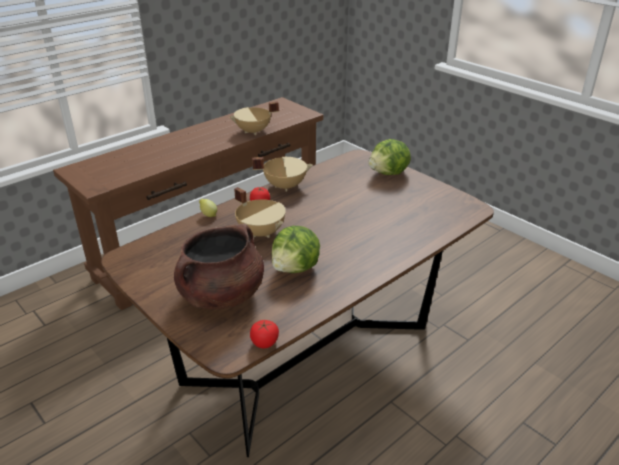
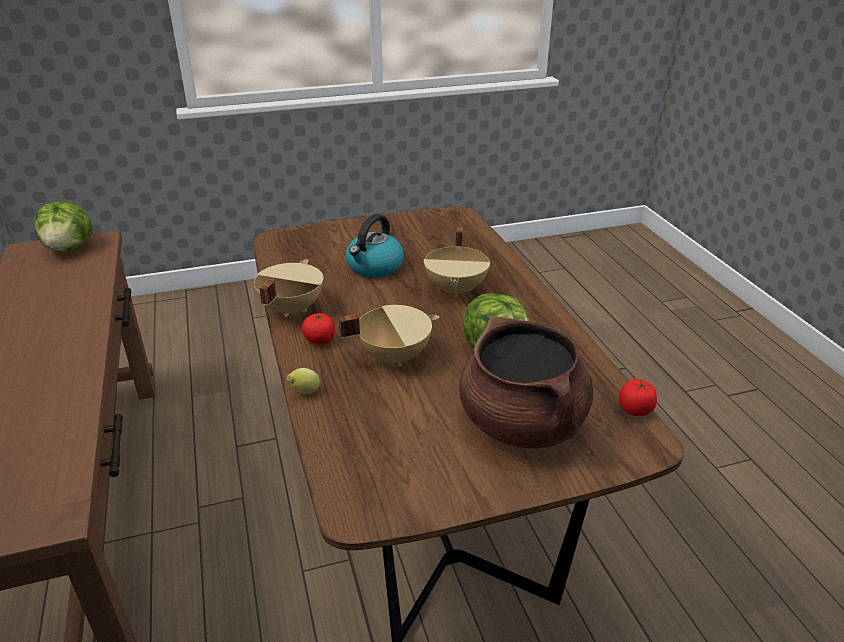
camera: 65 degrees left, 0 degrees up
beige cooking pot [229,102,279,135] -> beige cooking pot moved to [424,225,490,298]
lettuce [368,139,411,175] -> lettuce moved to [34,201,92,252]
none -> kettle [346,214,404,278]

